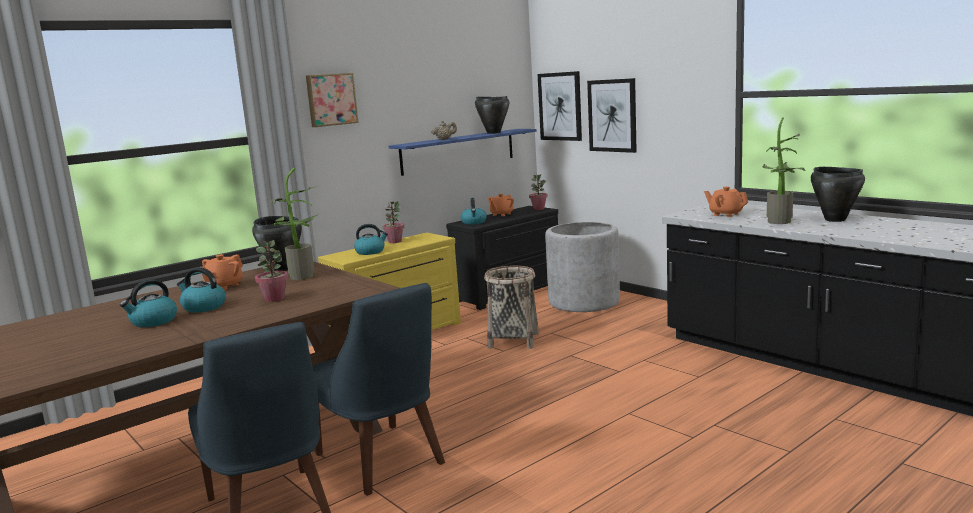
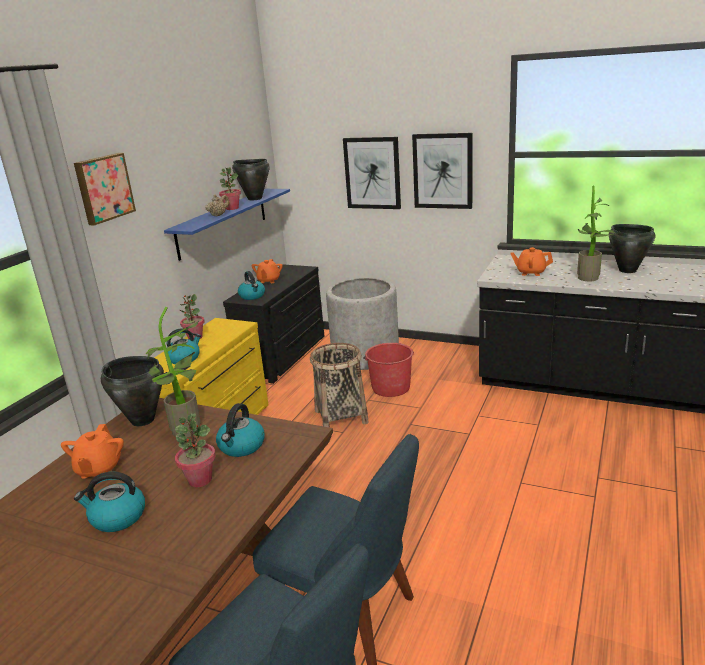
camera: 25 degrees left, 10 degrees up
kettle [120,279,177,327] -> kettle moved to [216,403,265,457]
potted plant [529,174,548,210] -> potted plant moved to [219,167,241,210]
picture [538,71,582,141] -> picture moved to [412,133,473,209]
none -> red bucket [363,343,414,397]

